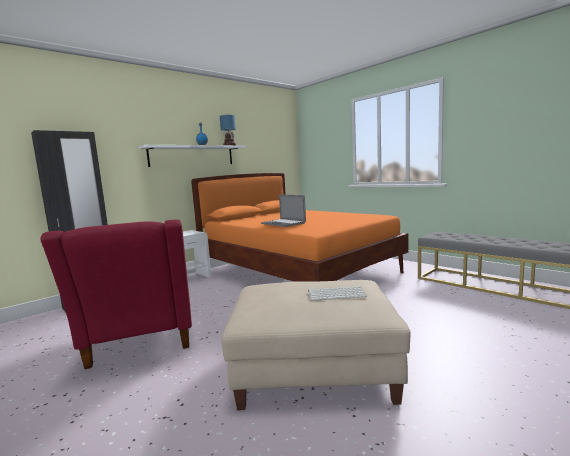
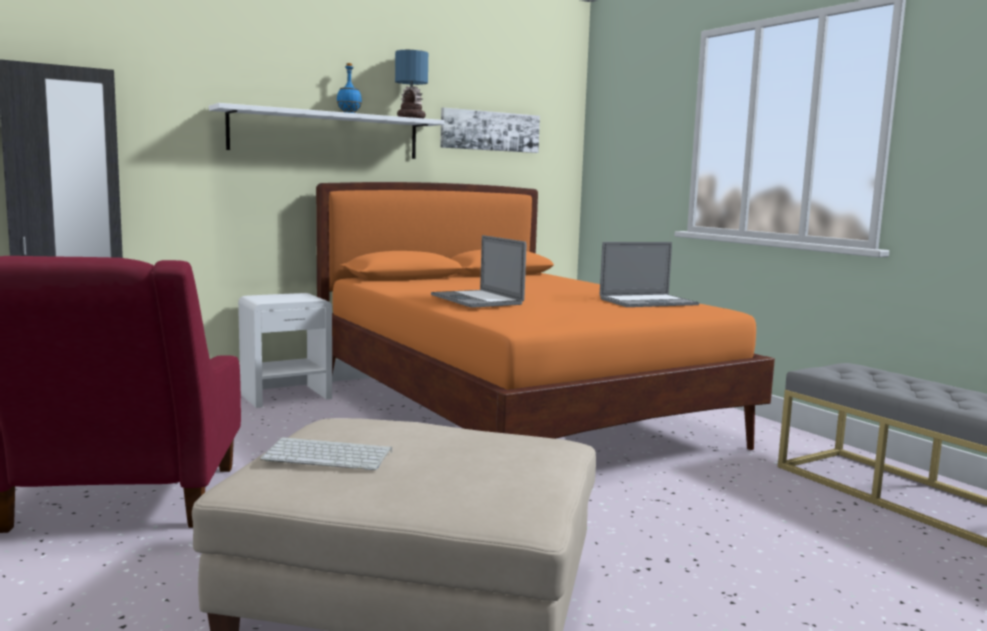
camera: 10 degrees right, 0 degrees up
keyboard [308,286,367,301] -> keyboard moved to [260,437,392,470]
none -> picture [440,108,540,153]
none -> laptop [600,242,699,307]

